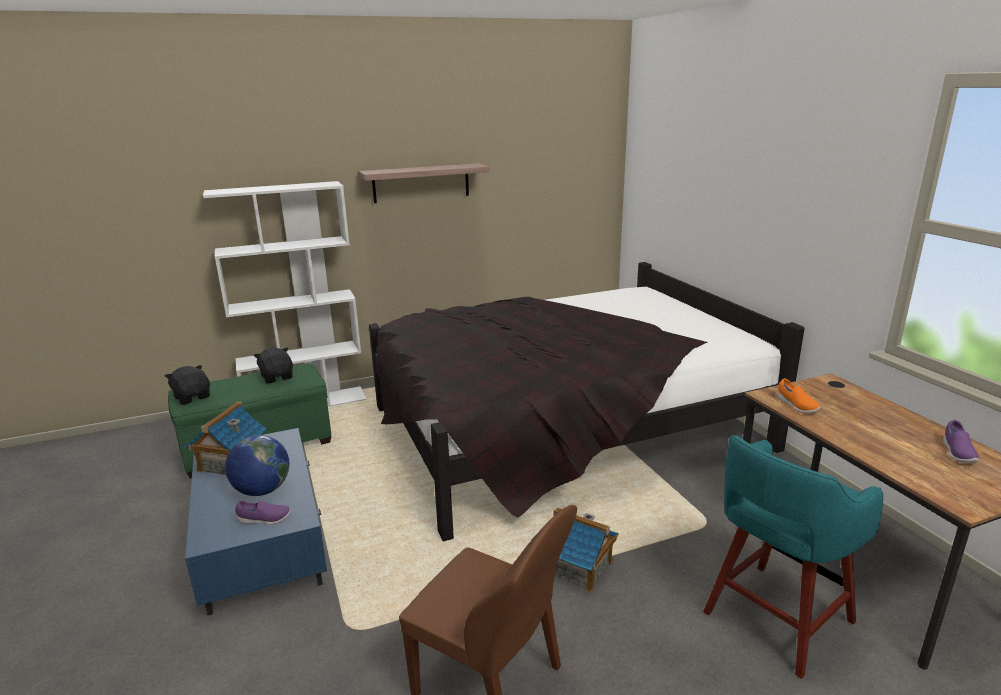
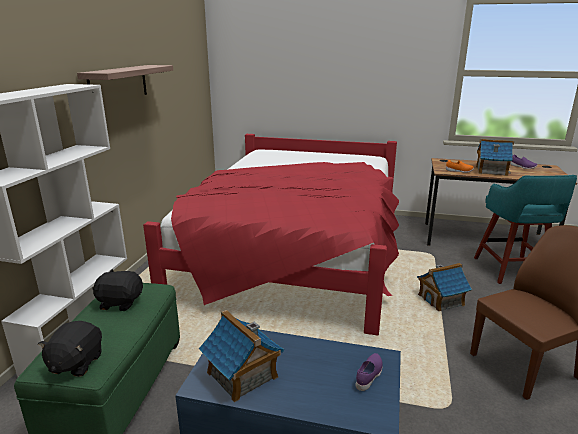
camera: 55 degrees left, 0 degrees up
black plush toy [165,365,210,405] -> black plush toy turned 75 degrees counterclockwise [38,321,102,377]
globe [225,435,289,496] -> none
black bed [369,262,805,541] -> red bed [143,134,399,336]
none -> toy house [476,139,514,176]

